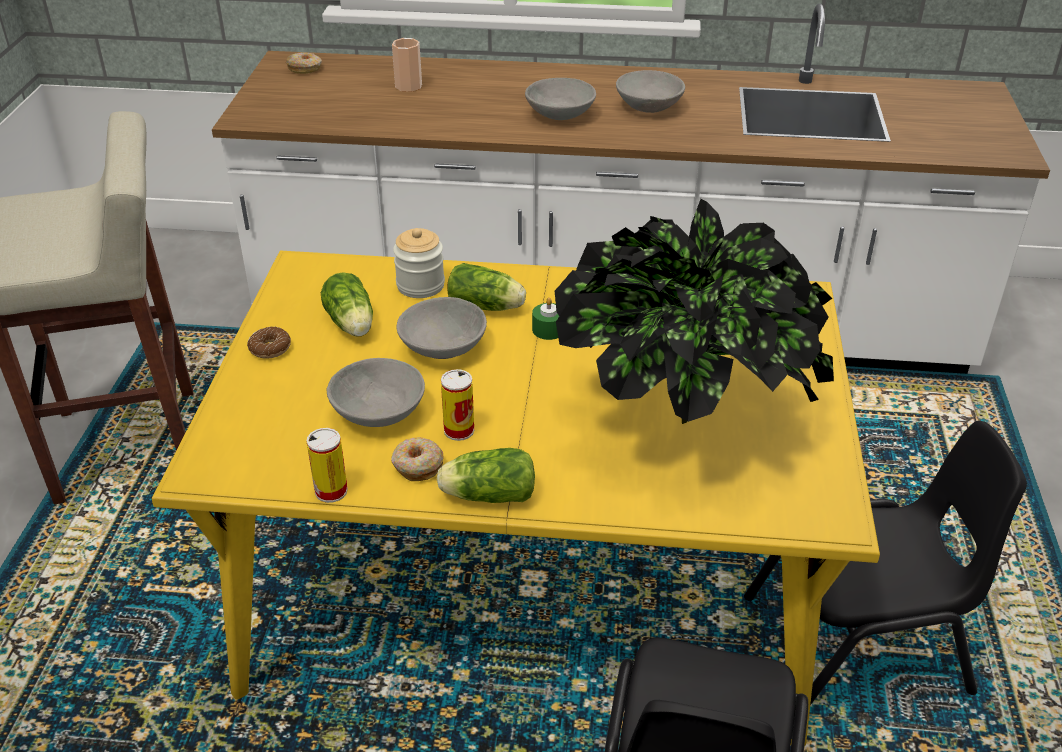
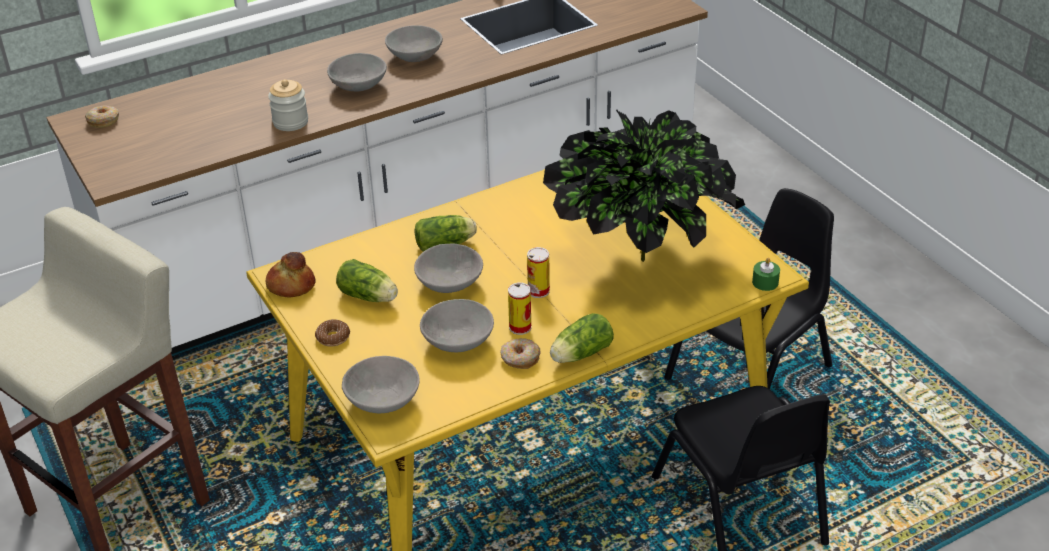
camera: 35 degrees left, 0 degrees up
can [306,428,348,503] -> can moved to [527,247,550,298]
cup [392,38,422,92] -> none
jar [393,228,445,298] -> jar moved to [268,79,308,131]
green candle [532,297,559,340] -> green candle moved to [752,258,780,291]
none -> bread [266,252,315,298]
none -> grey bowl [342,356,420,413]

